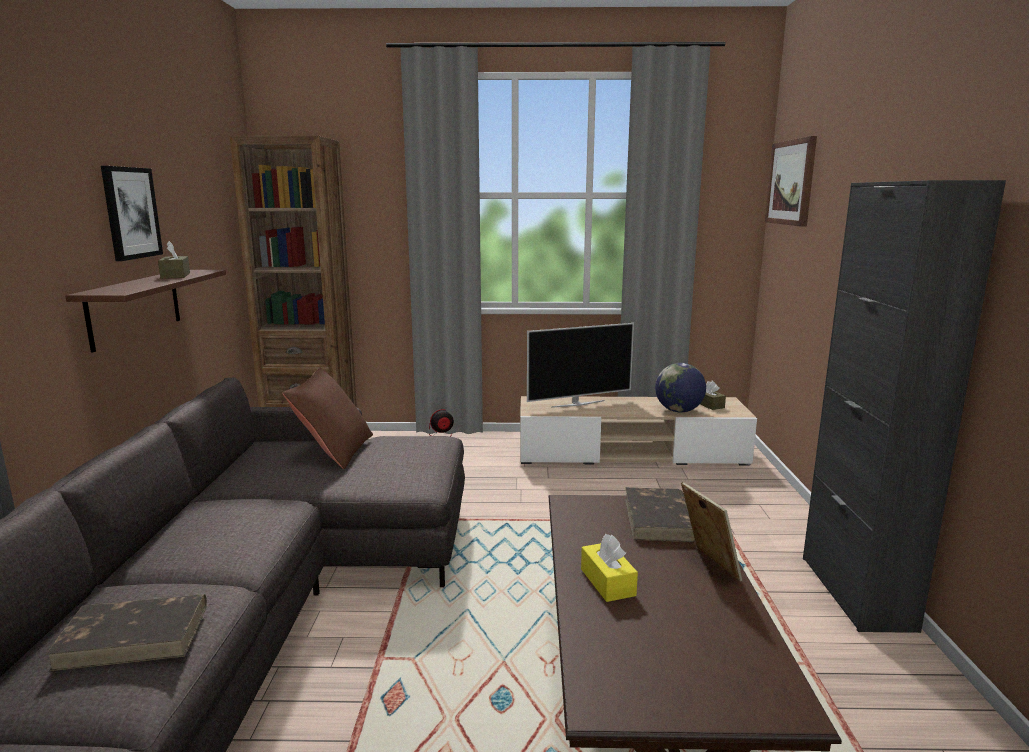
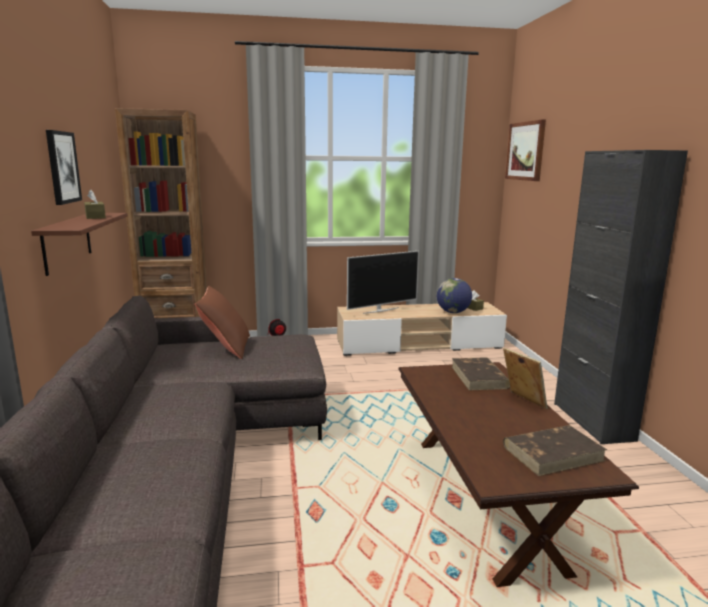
camera: 10 degrees left, 0 degrees up
brown book [45,594,207,671] -> brown book moved to [503,425,607,476]
yellow tissue box [581,534,638,602] -> none

